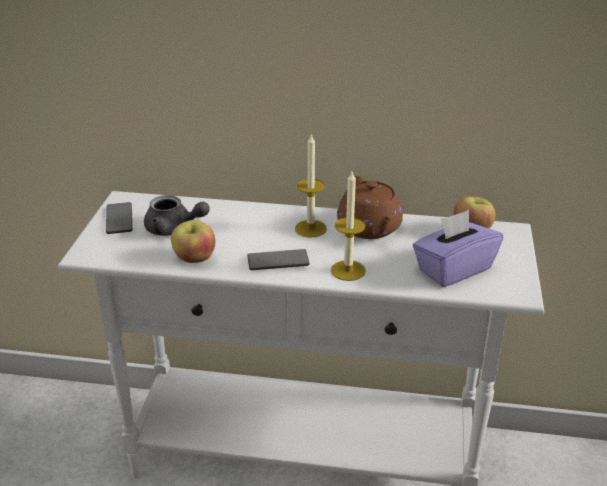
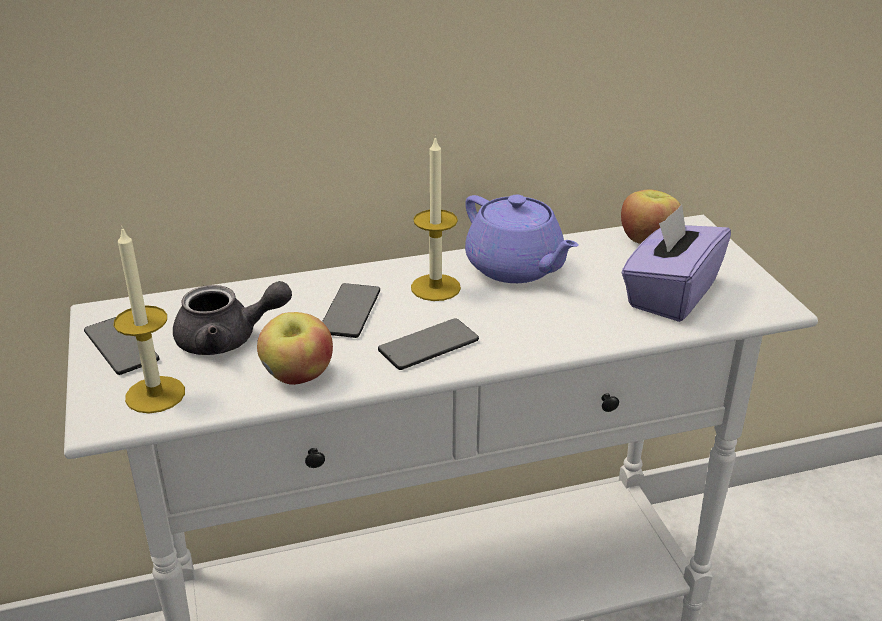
camera: 25 degrees left, 0 degrees up
candle [331,172,366,281] -> candle moved to [114,226,185,413]
brown teapot [337,176,403,239] -> purple teapot [465,195,579,283]
none -> phone [322,283,380,338]

